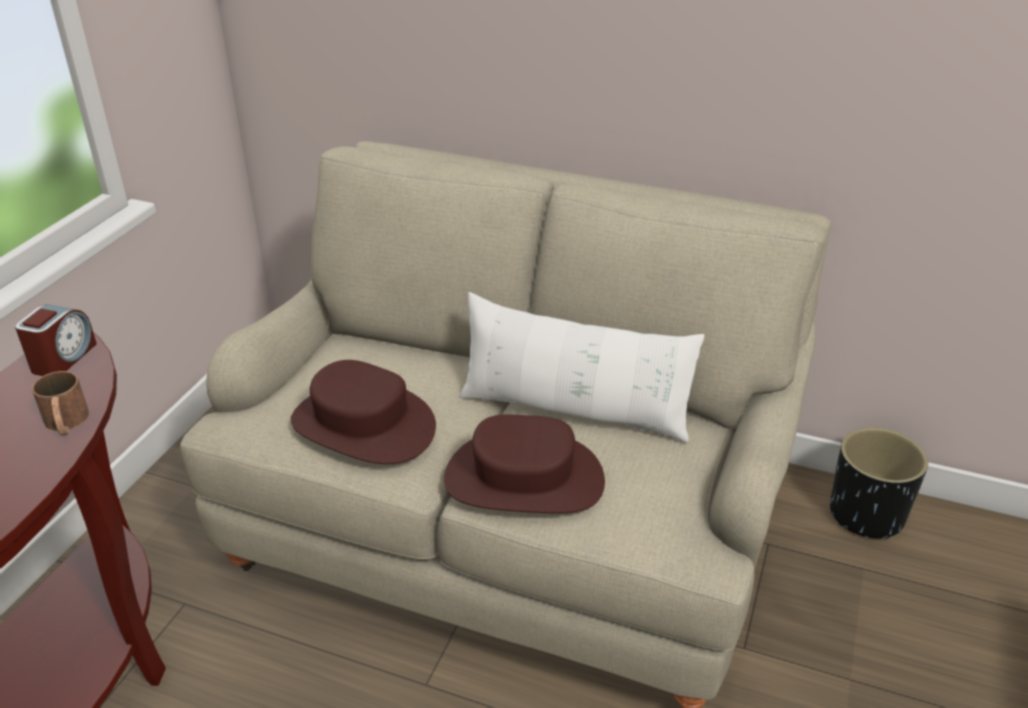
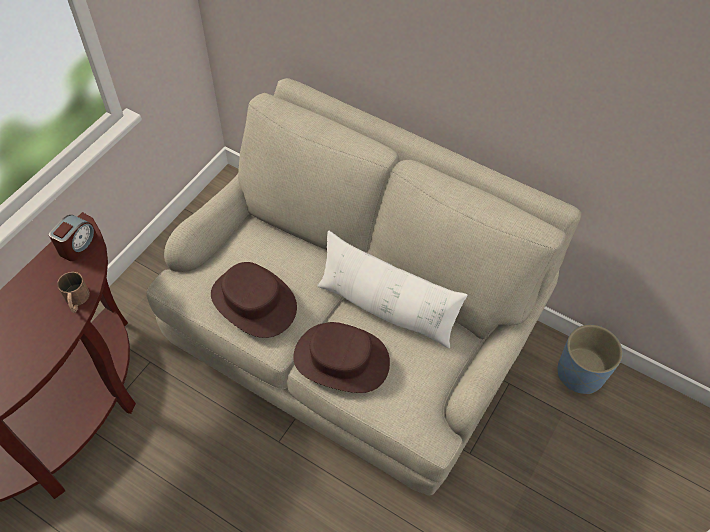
camera: 10 degrees right, 20 degrees up
black planter [830,427,928,539] -> blue planter [557,325,623,394]

